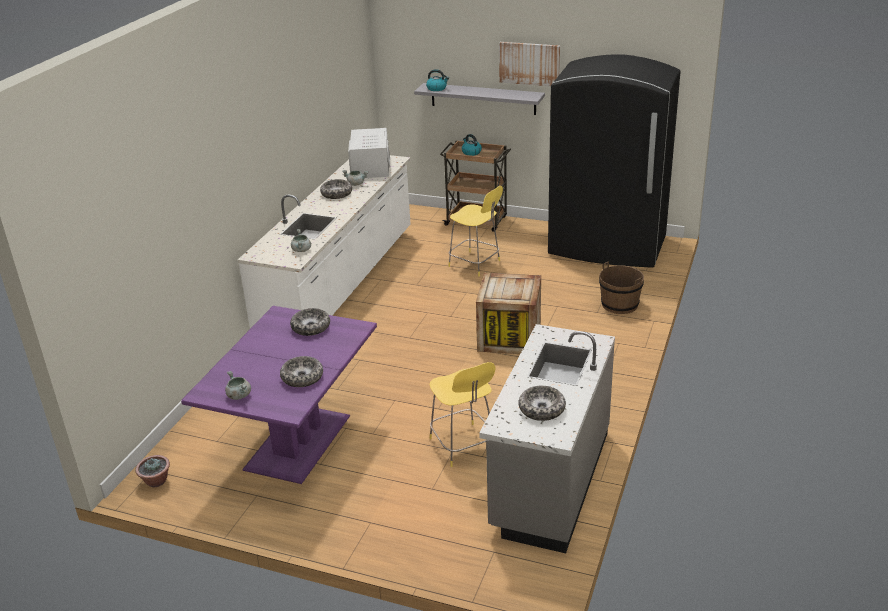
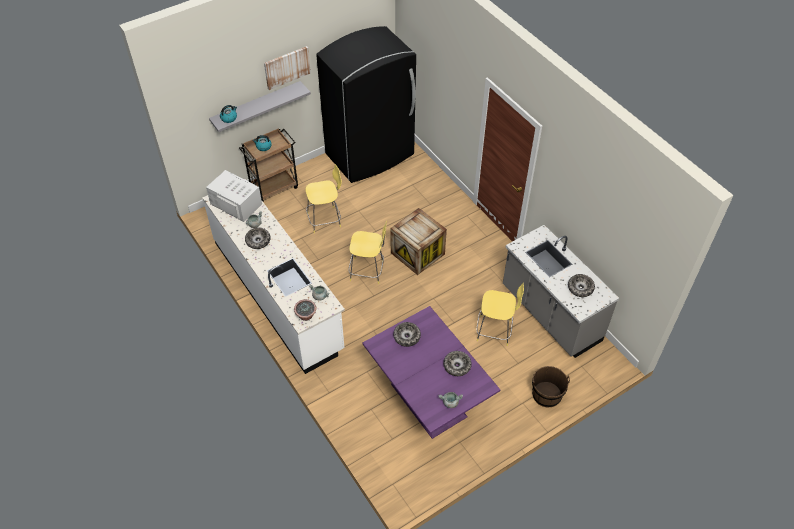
camera: 55 degrees left, 20 degrees up
potted plant [136,455,170,487] -> potted plant moved to [294,299,316,321]
brown bucket [599,261,644,314] -> brown bucket moved to [532,366,570,407]
none -> yellow stool [349,221,387,284]

